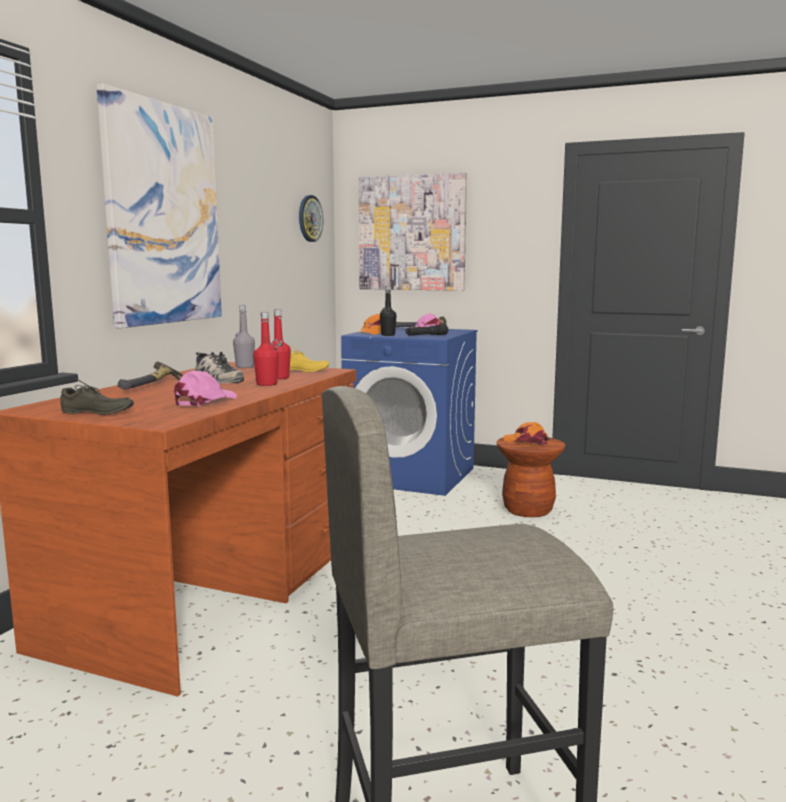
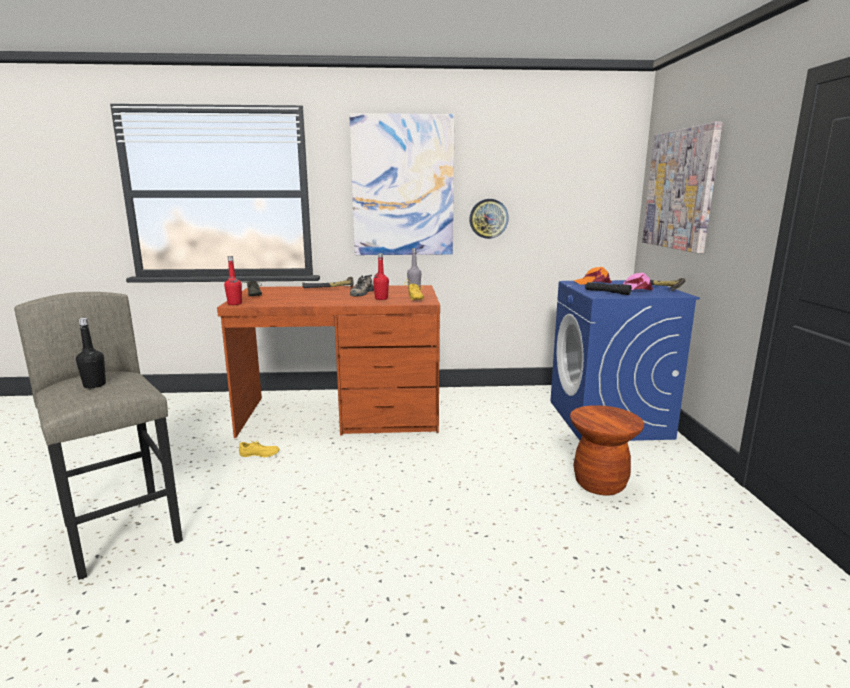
camera: 65 degrees right, 5 degrees up
pink cap [174,371,237,406] -> none
red bottle [253,312,279,386] -> red bottle moved to [224,256,242,305]
wall clock [299,195,323,242] -> wall clock moved to [469,199,509,239]
black bottle [380,286,397,336] -> black bottle moved to [76,318,106,388]
orange cap [503,422,549,444] -> none
none -> yellow shoe [239,440,280,457]

